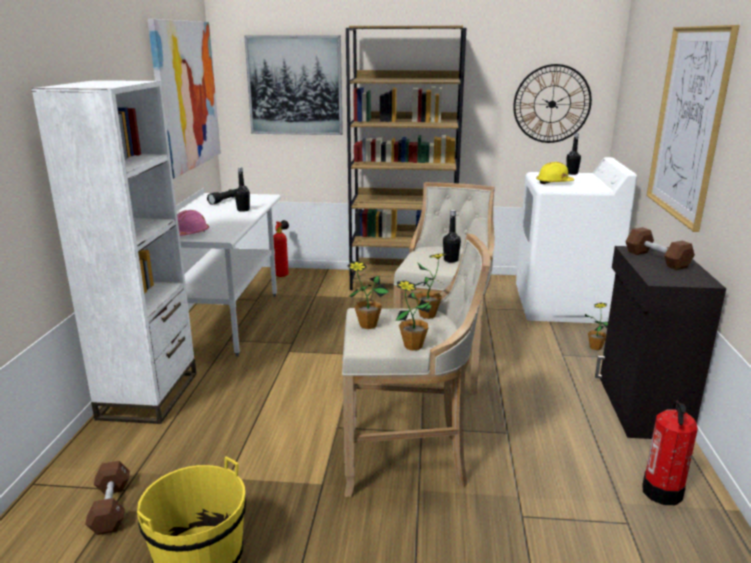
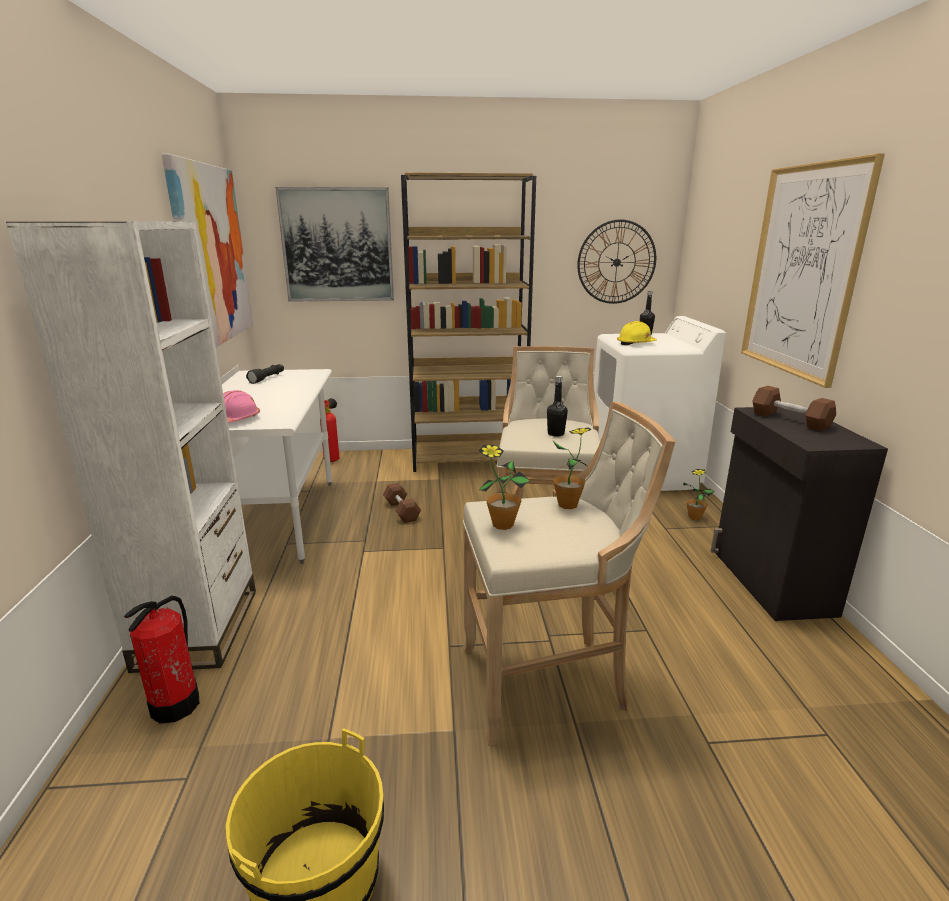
camera: 10 degrees left, 0 degrees up
brown dumbbell [85,461,130,535] -> brown dumbbell moved to [383,483,421,523]
black bottle [235,167,250,212] -> none
potted plant [396,280,432,351] -> none
fire extinguisher [642,400,698,505] -> fire extinguisher moved to [124,596,199,724]

